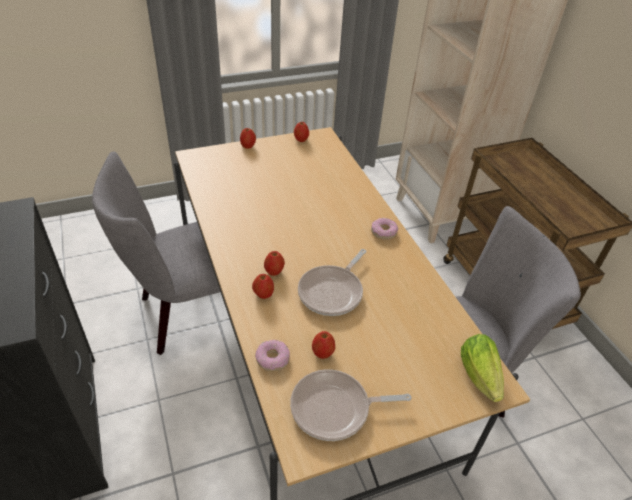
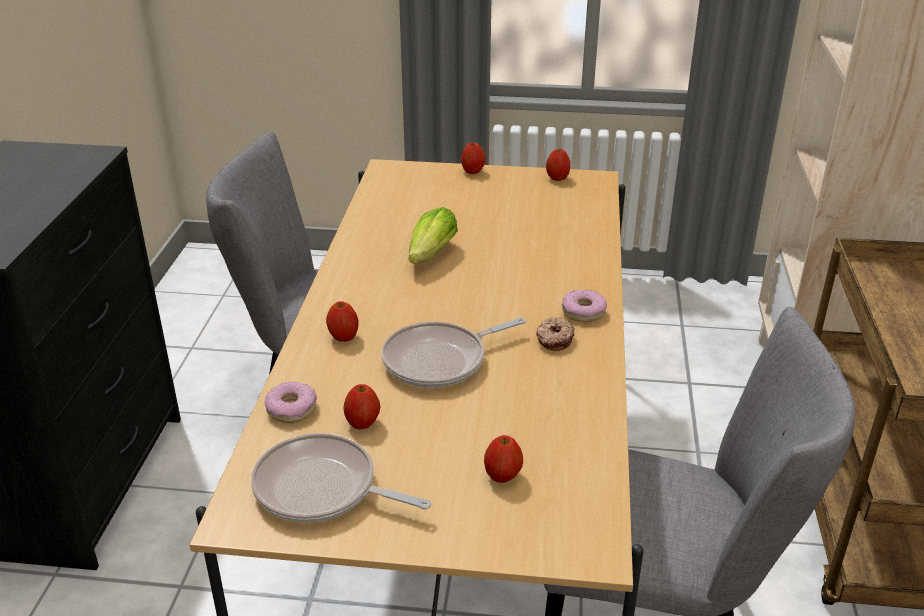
camera: 30 degrees right, 10 degrees down
apple [264,251,285,276] -> apple moved to [484,435,523,483]
lettuce [461,334,504,402] -> lettuce moved to [408,207,458,264]
none -> donut [536,317,575,351]

